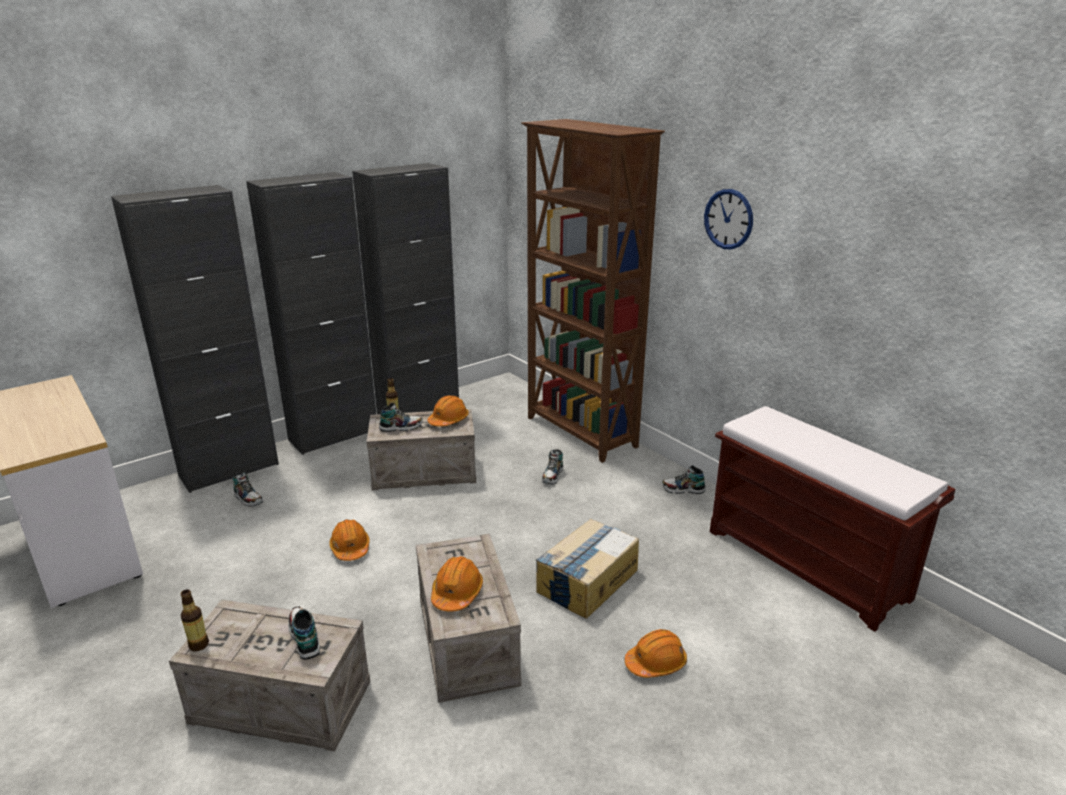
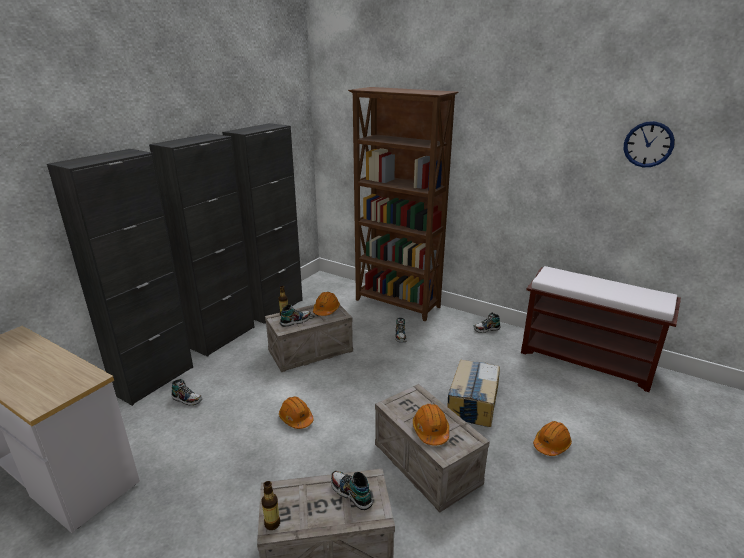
camera: 20 degrees left, 0 degrees up
wall clock [704,189,753,250] -> wall clock moved to [624,121,675,167]

